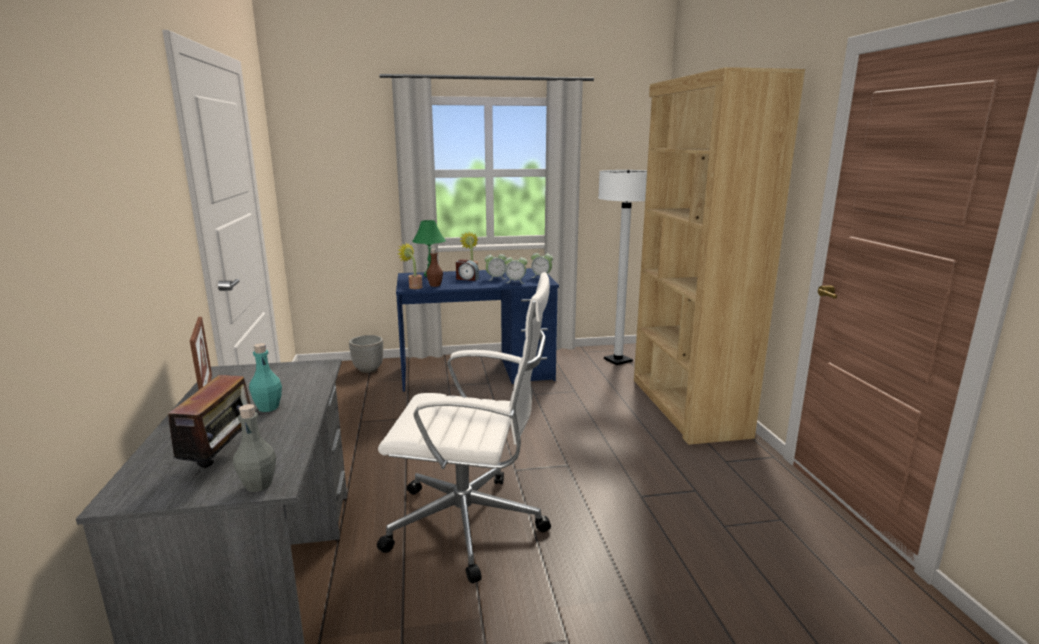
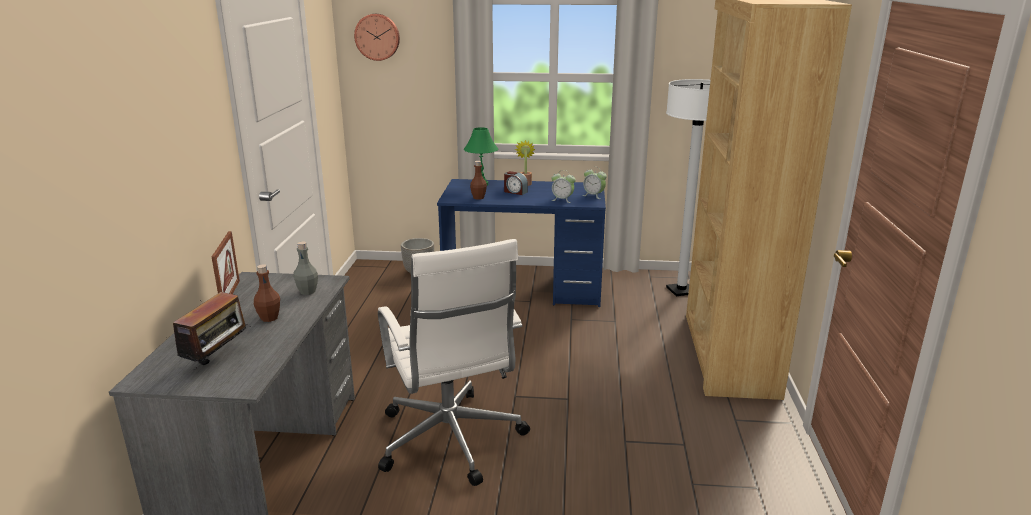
camera: 15 degrees right, 5 degrees up
grey bottle [233,404,276,492] -> grey bottle moved to [293,242,318,295]
turquoise bottle [249,343,282,412] -> brown bottle [254,265,280,322]
white office chair [377,272,551,583] -> white office chair turned 45 degrees clockwise [378,239,530,486]
potted plant [398,242,422,289] -> none
alarm clock [484,251,507,281] -> none
none -> wall clock [354,14,400,61]

